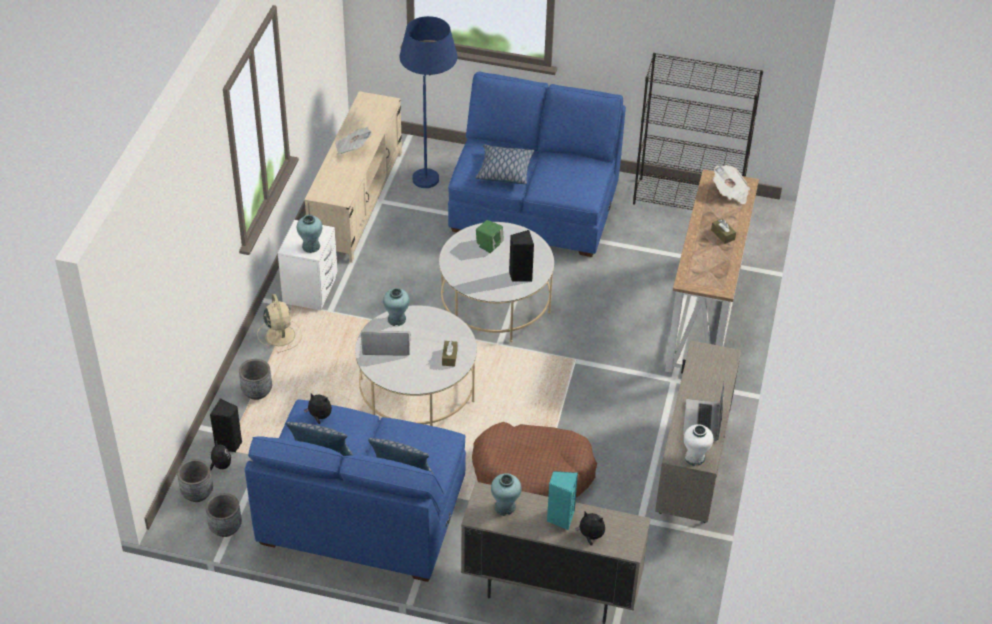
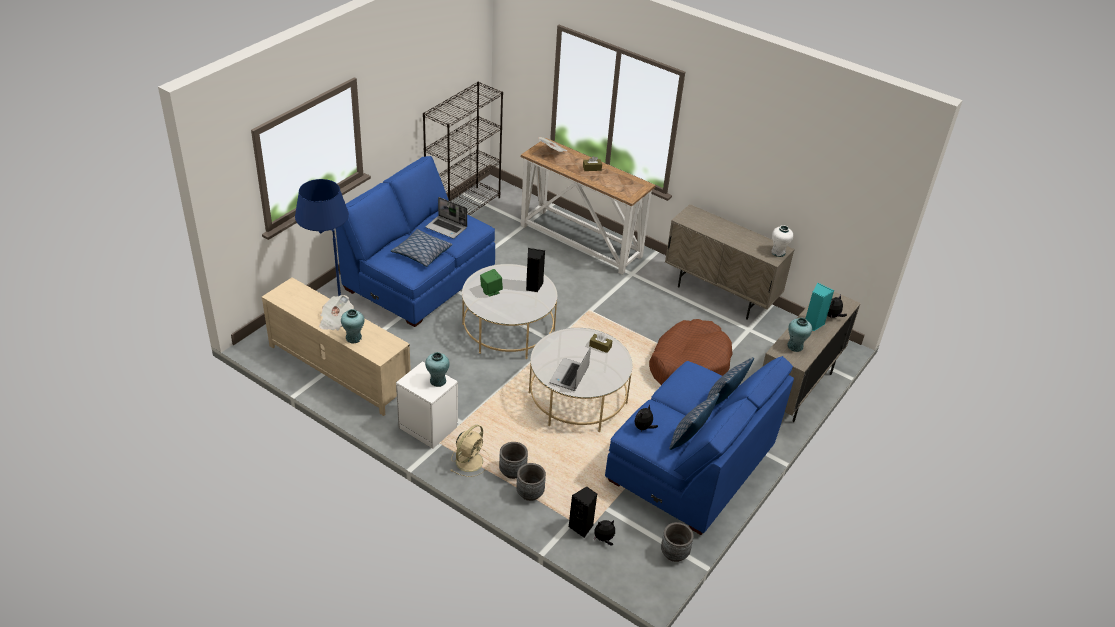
camera: 70 degrees left, 5 degrees down
grey planter [177,459,213,502] -> grey planter moved to [499,442,528,479]
beige fan [257,294,302,353] -> beige fan turned 120 degrees clockwise [450,425,490,477]
turquoise vase [383,288,410,326] -> turquoise vase moved to [341,309,364,344]
laptop [683,382,724,441] -> laptop moved to [425,197,467,239]

